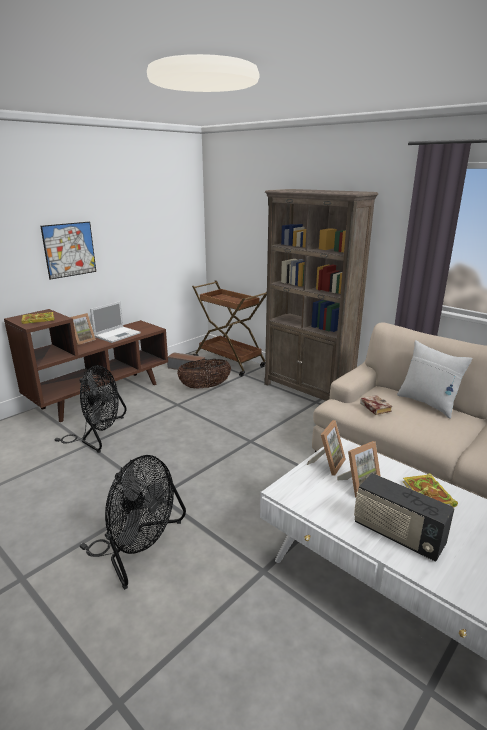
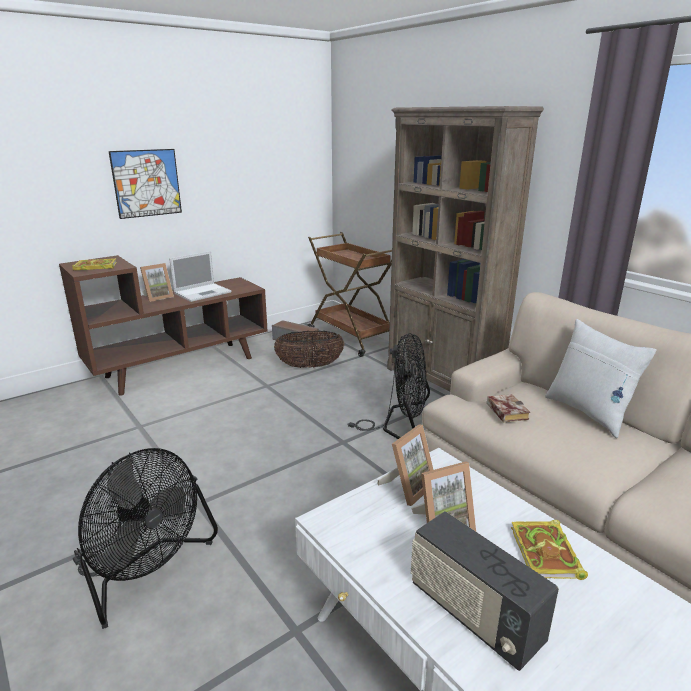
camera: 10 degrees right, 0 degrees up
black fan [54,365,126,453] -> black fan moved to [348,333,430,439]

